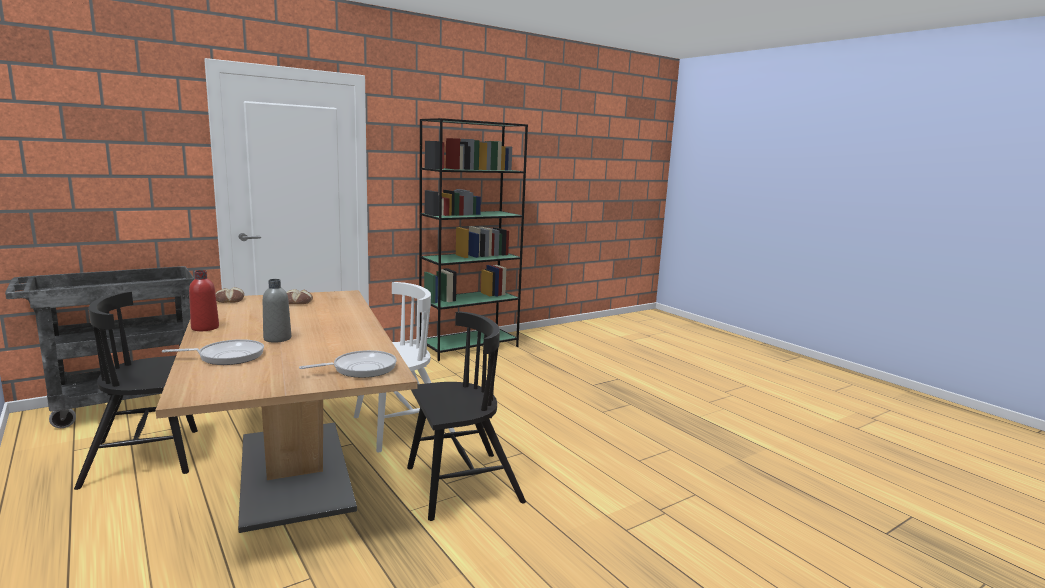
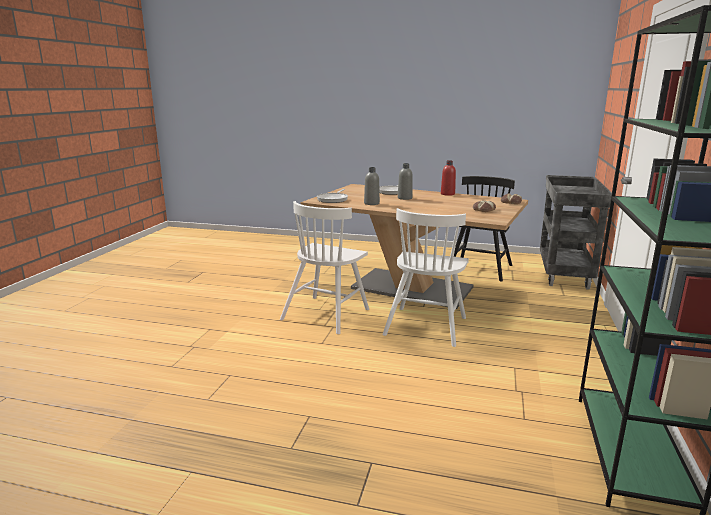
camera: 140 degrees right, 5 degrees up
black chair [407,311,526,521] -> white chair [280,201,369,334]
none -> grey bottle [364,167,380,205]

